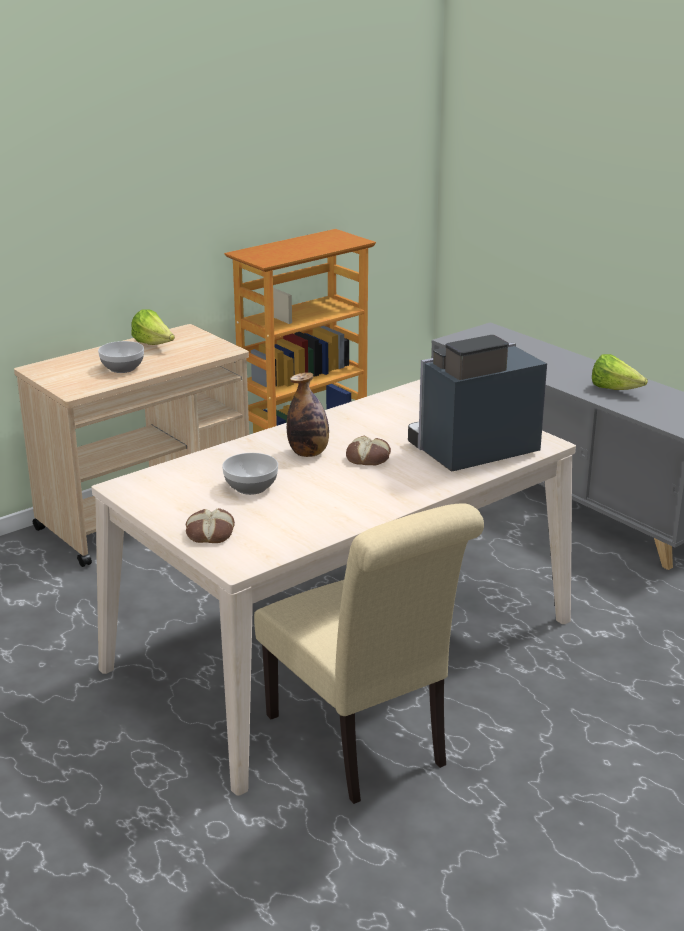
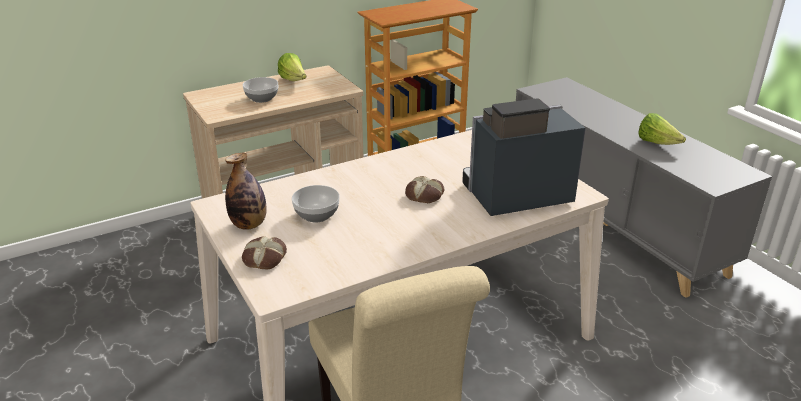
camera: 10 degrees right, 5 degrees up
bottle [287,372,329,457] -> bottle moved to [225,153,266,230]

